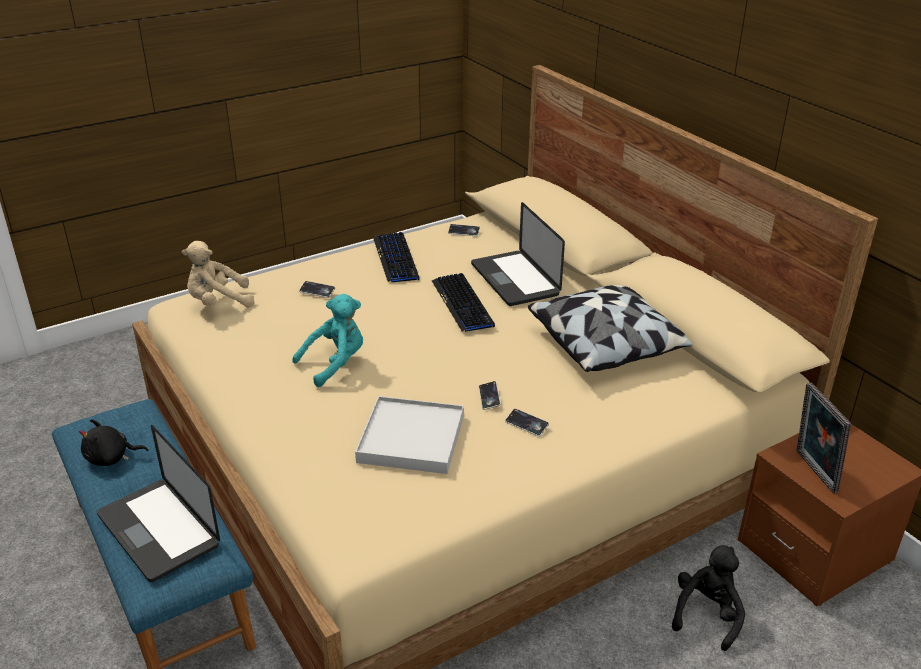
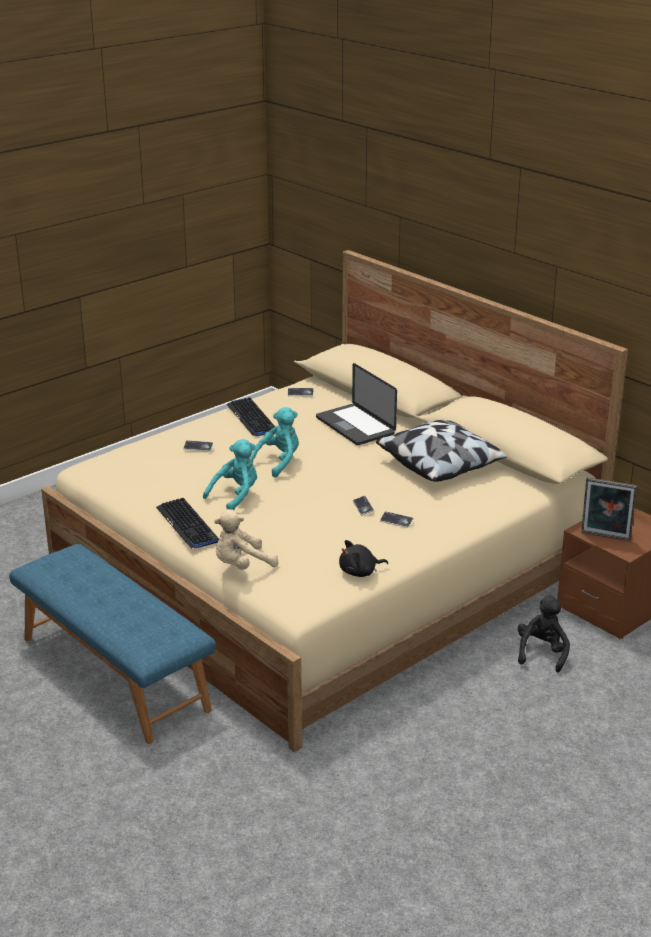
camera: 10 degrees left, 5 degrees down
black plush toy [79,419,148,466] -> black plush toy moved to [339,540,388,577]
laptop [97,425,220,582] -> none
beige plush toy [182,241,255,308] -> beige plush toy moved to [214,509,278,570]
white tray [355,396,464,474] -> none
keyboard [432,273,495,331] -> keyboard moved to [156,498,219,549]
picture frame [797,382,851,493] -> picture frame turned 45 degrees counterclockwise [581,477,637,541]
none -> turquoise plush toy [249,407,299,478]

